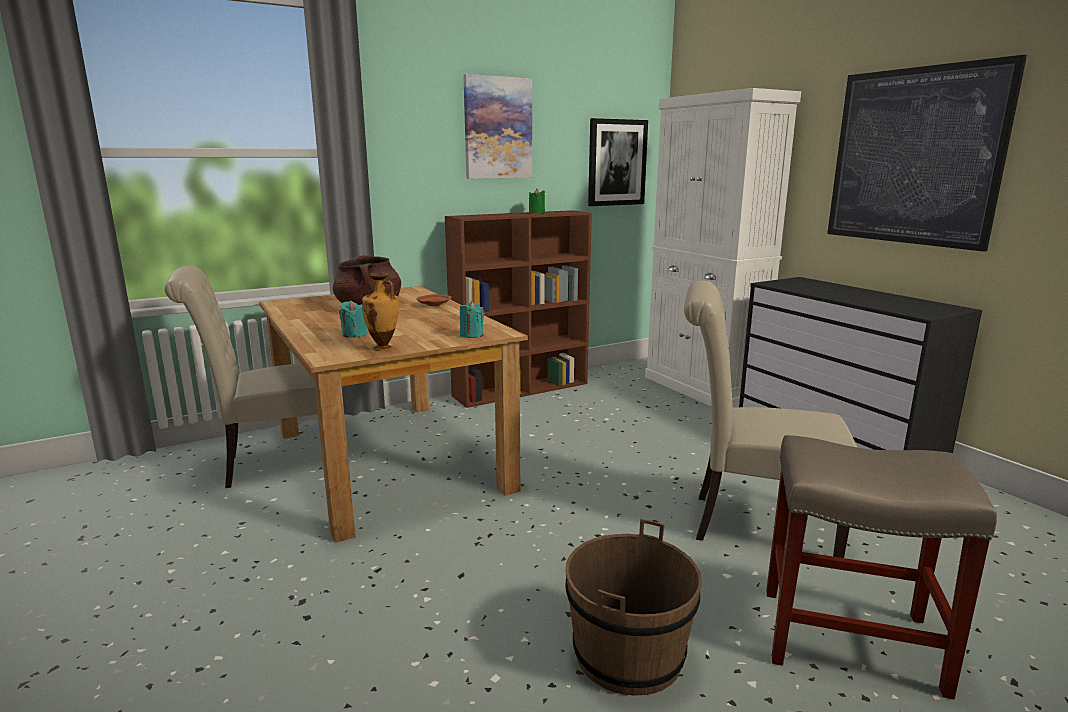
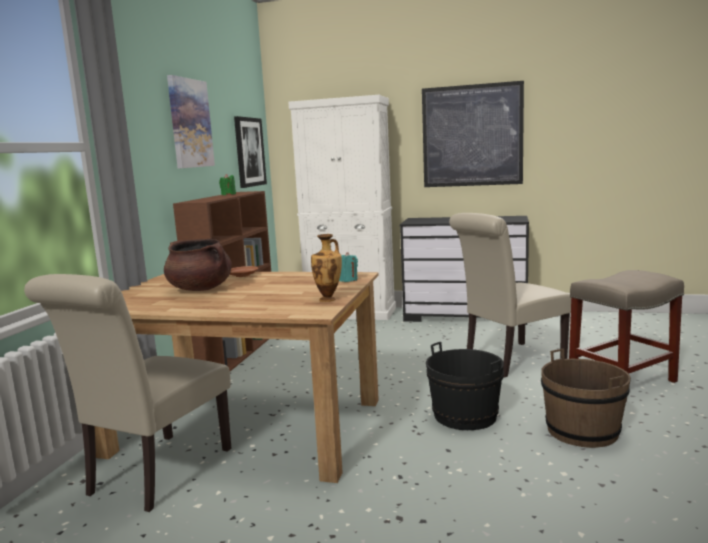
camera: 45 degrees left, 5 degrees down
turquoise candle [339,301,368,338] -> none
none -> black bucket [426,342,504,430]

